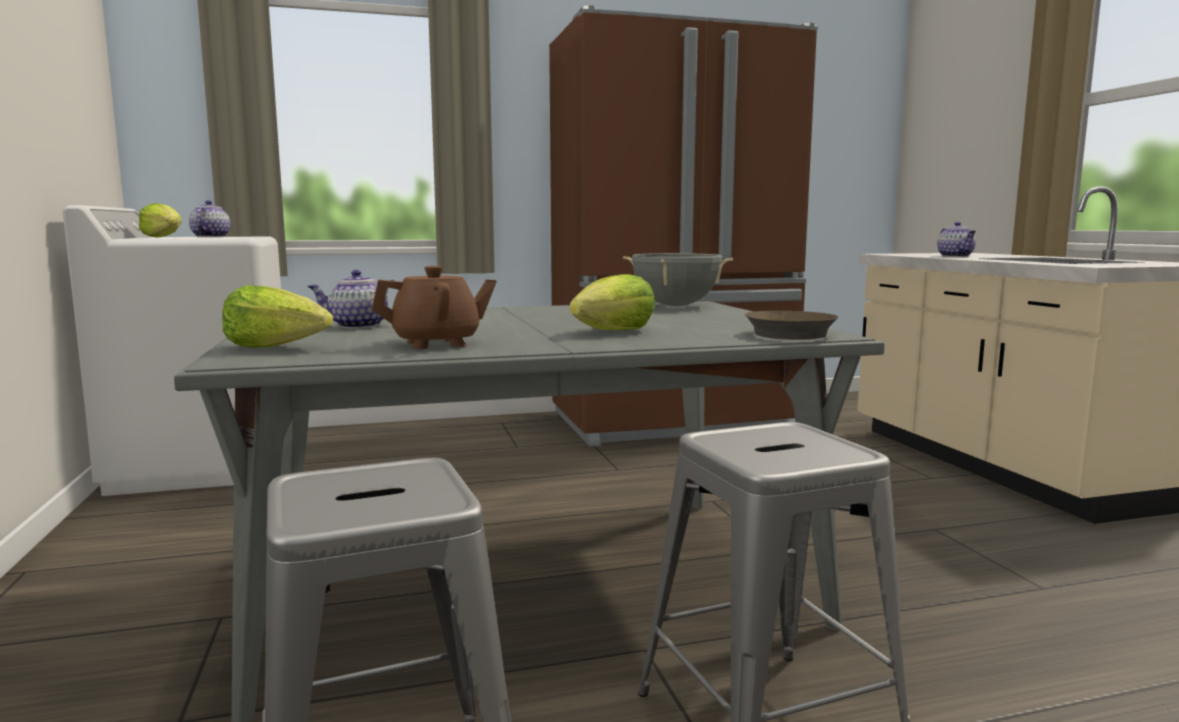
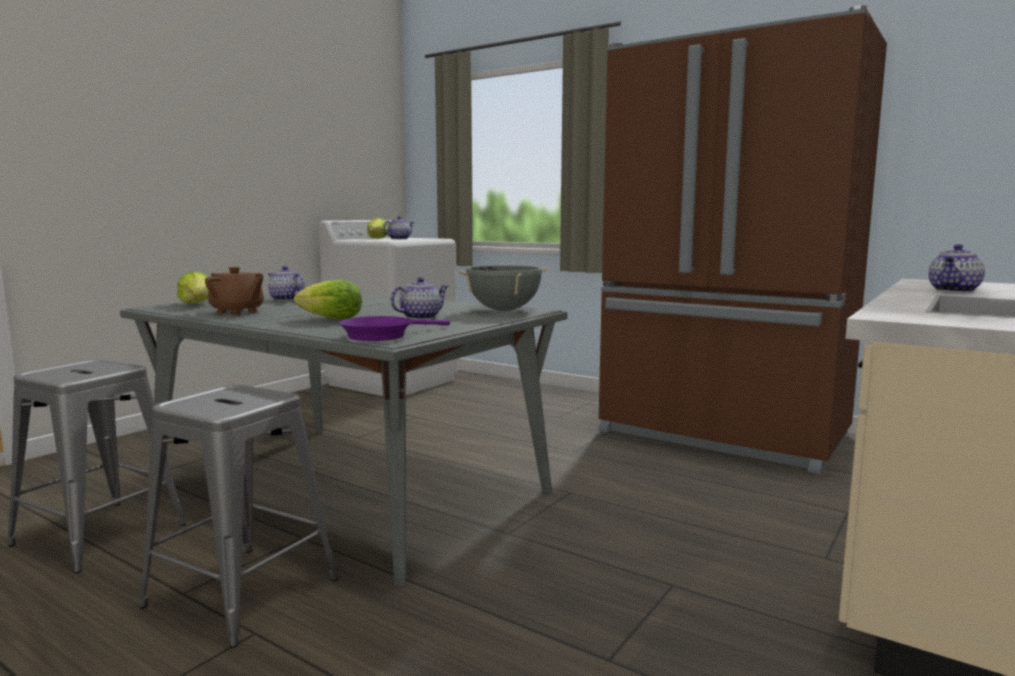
camera: 50 degrees right, 0 degrees up
brown frying pan [745,311,839,340] -> purple frying pan [339,316,450,341]
none -> teapot [390,277,448,320]

